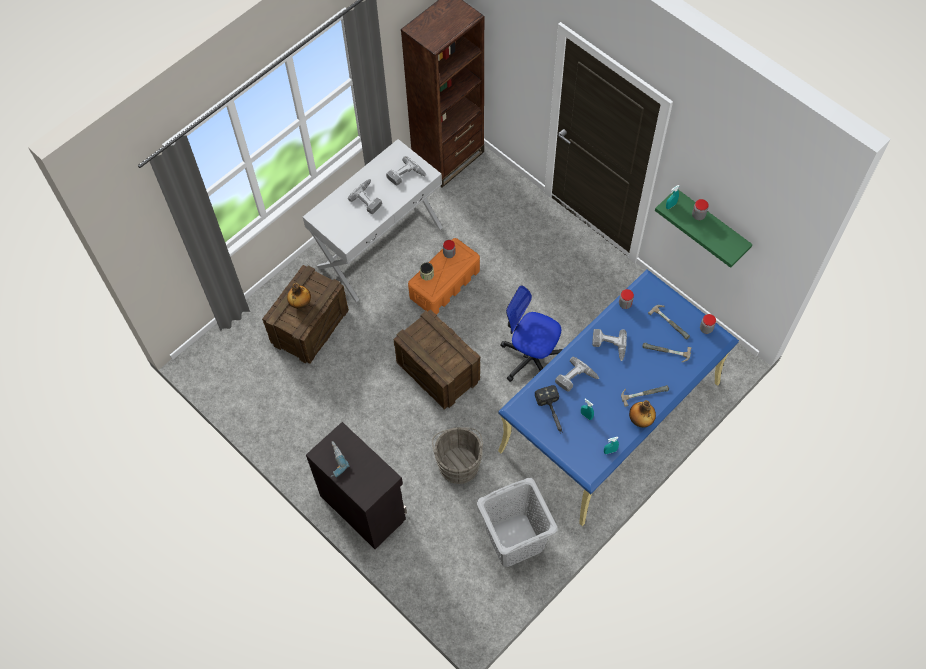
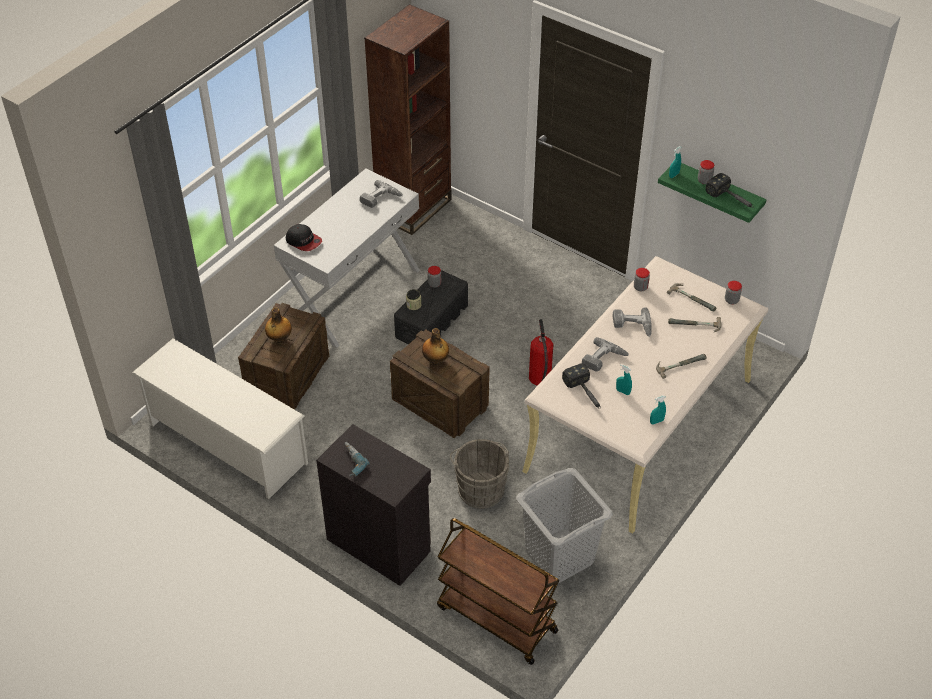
camera: 10 degrees left, 15 degrees down
power drill [348,179,382,214] -> none
orange storage box [408,238,480,315] -> black storage box [394,270,468,344]
blue desk [498,269,739,526] -> beige desk [522,256,769,534]
office chair [500,285,563,382] -> fire extinguisher [529,319,554,386]
bottle [629,400,656,428] -> bottle moved to [422,328,449,365]
none -> white shoe rack [132,338,308,499]
none -> cap [286,224,322,251]
none -> brown cart [437,518,560,665]
none -> hammer [705,173,754,208]

